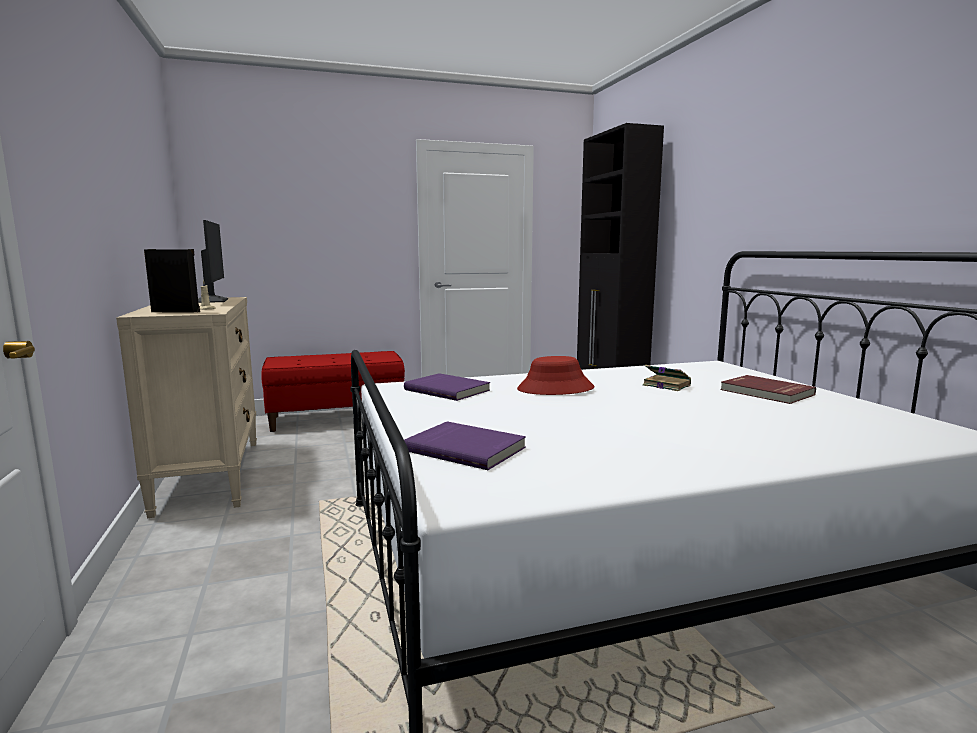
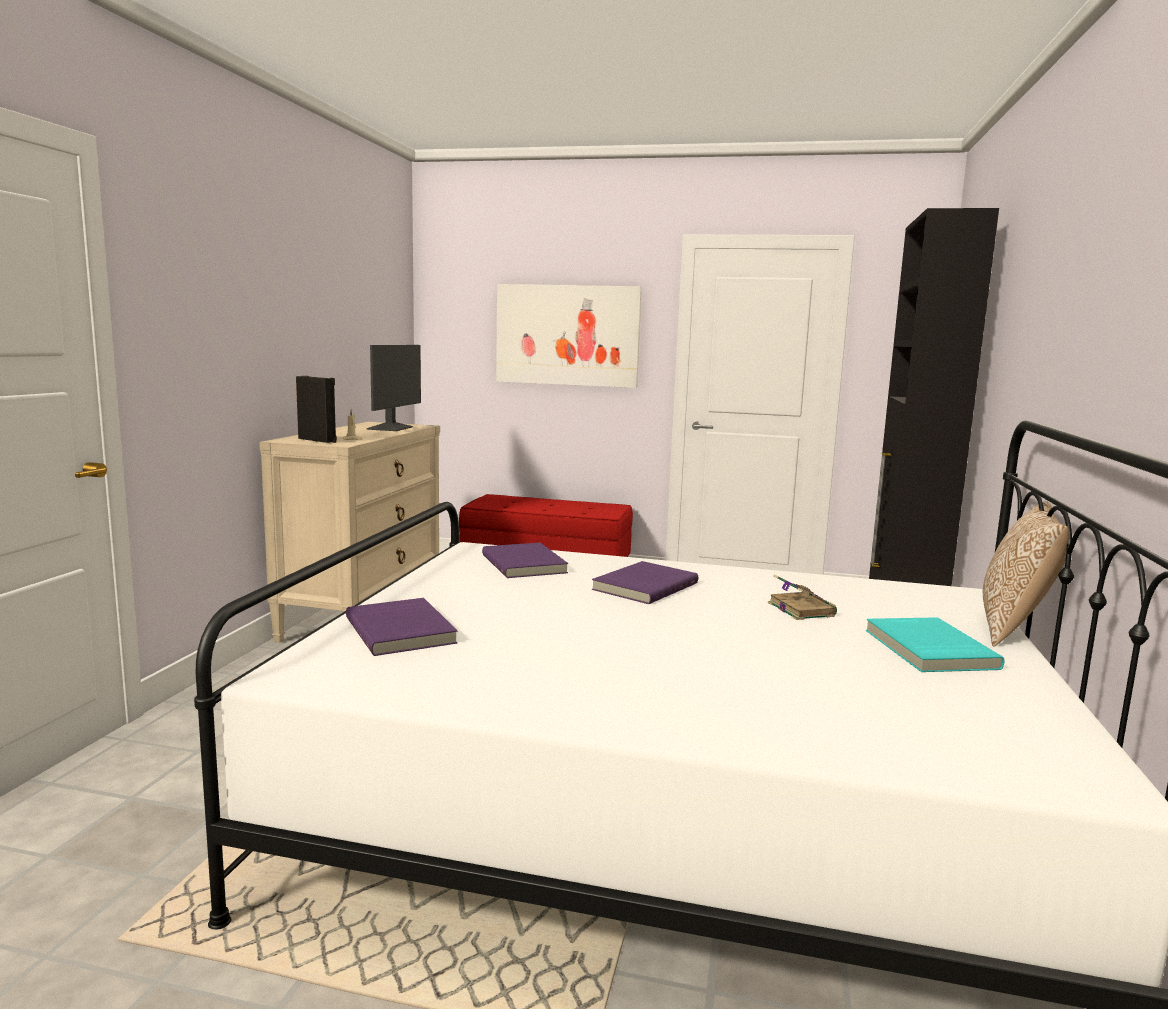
camera: 30 degrees right, 0 degrees up
red hat [517,356,594,395] -> purple book [592,561,698,604]
red book [720,375,816,404] -> turquoise book [866,617,1005,672]
none -> picture [496,284,642,388]
none -> pillow [983,501,1070,647]

